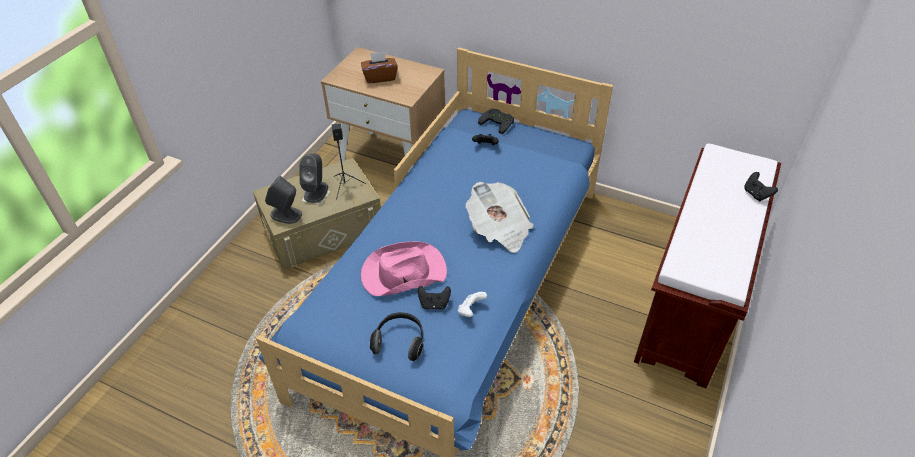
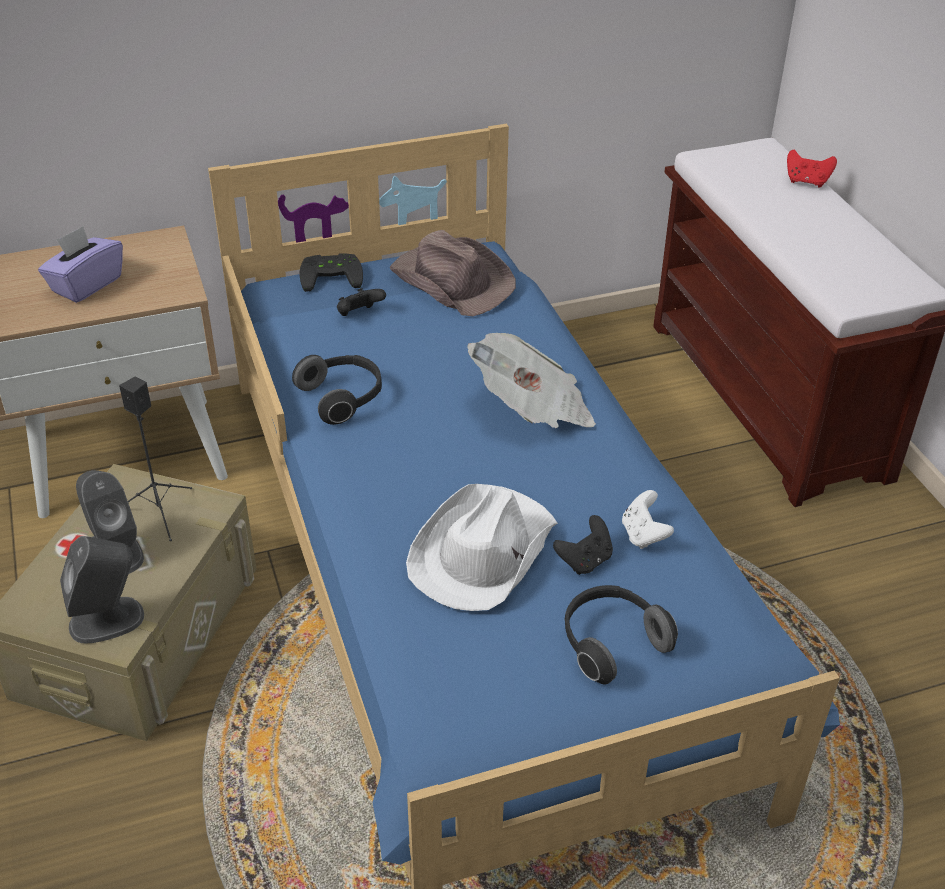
camera: 45 degrees left, 5 degrees down
brown tissue box [361,52,398,83] -> purple tissue box [38,226,123,303]
pink hat [361,241,447,296] -> white hat [406,484,558,611]
black game controller [744,172,778,202] -> red game controller [787,150,837,188]
none -> headphones [292,355,382,425]
none -> brown hat [390,230,516,316]

